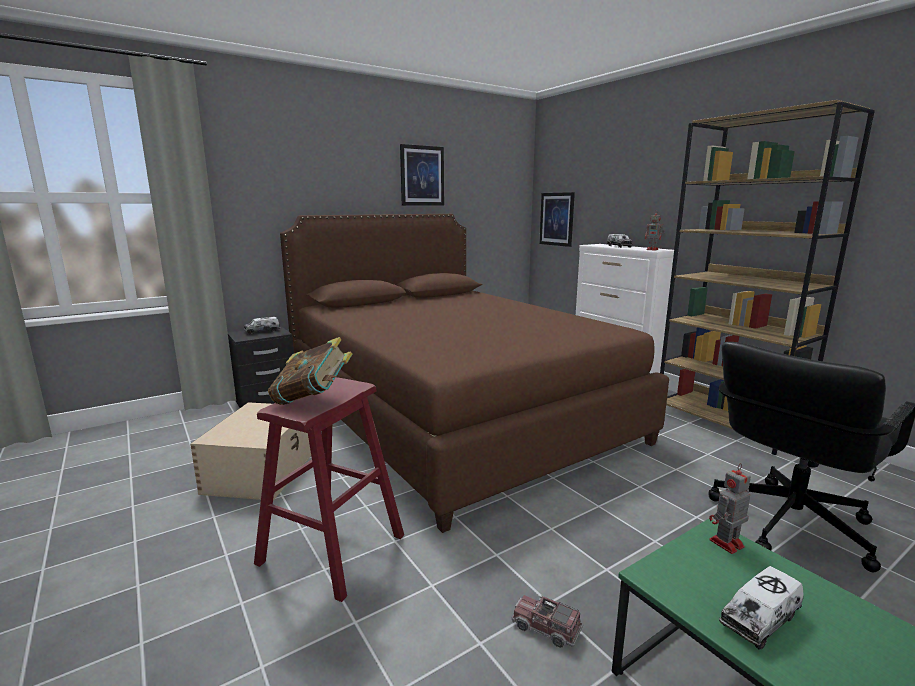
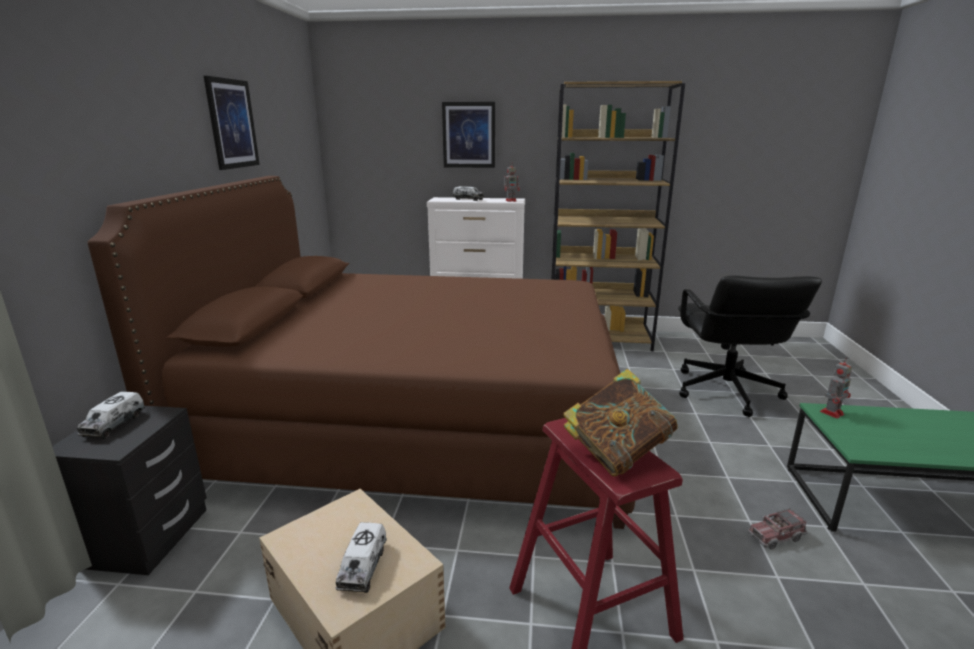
camera: 50 degrees left, 5 degrees up
picture [539,192,575,247] -> picture moved to [442,102,495,168]
toy robot [709,463,751,554] -> toy robot turned 135 degrees counterclockwise [820,358,853,419]
toy truck [719,566,804,650] -> toy truck moved to [336,522,387,593]

